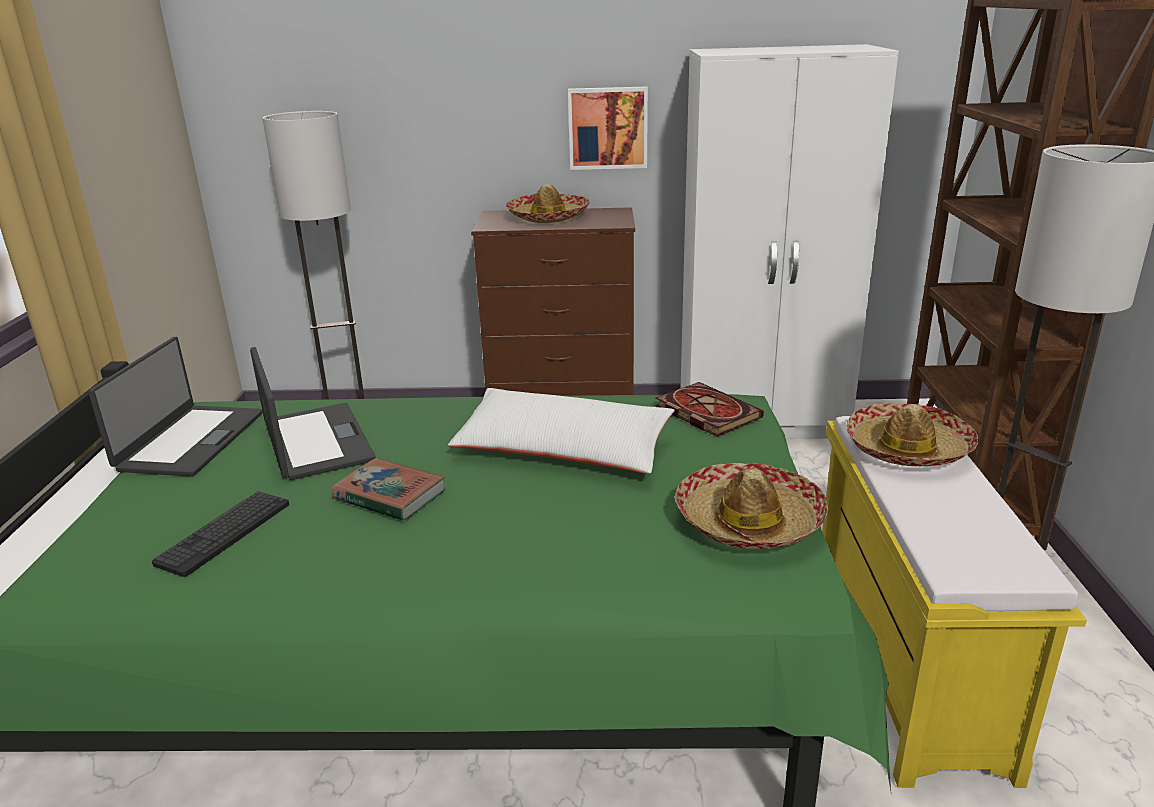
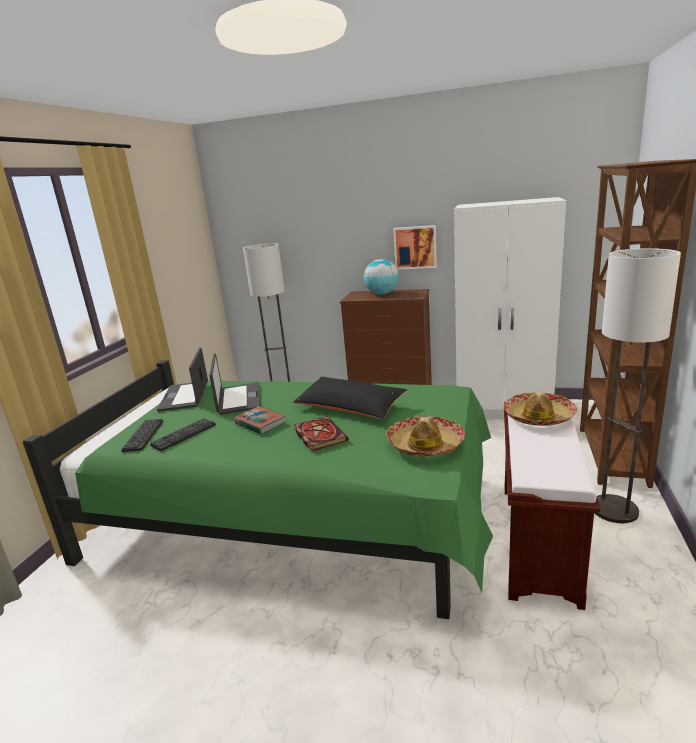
camera: 15 degrees right, 5 degrees down
laptop [88,337,263,477] -> laptop turned 150 degrees clockwise [157,348,208,412]
white pillow [448,388,675,474] -> black pillow [293,377,407,419]
hat [506,184,590,223] -> globe [364,259,399,295]
book [655,382,764,437] -> book moved to [294,416,348,451]
yellow bench [822,416,1087,788] -> brown bench [504,402,600,610]
none -> keyboard [121,419,163,452]

